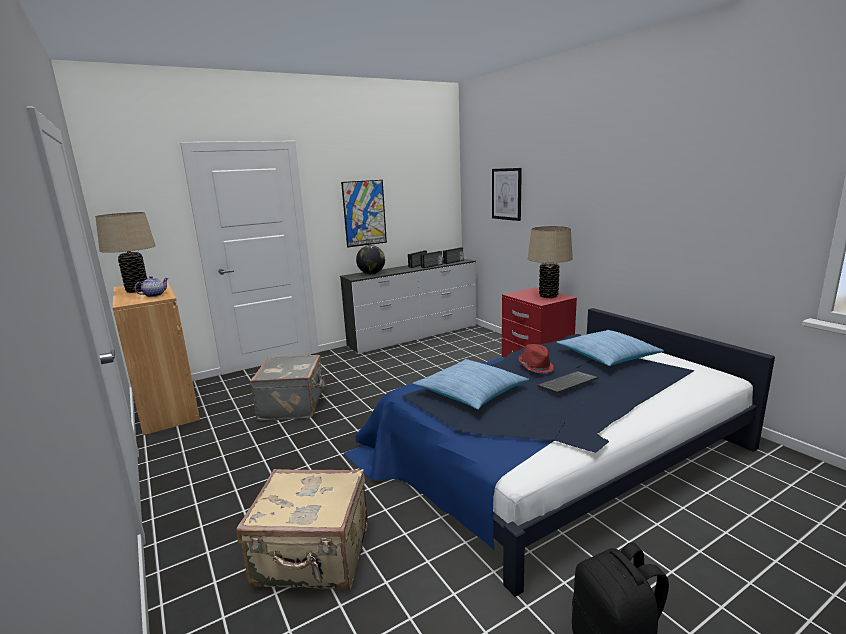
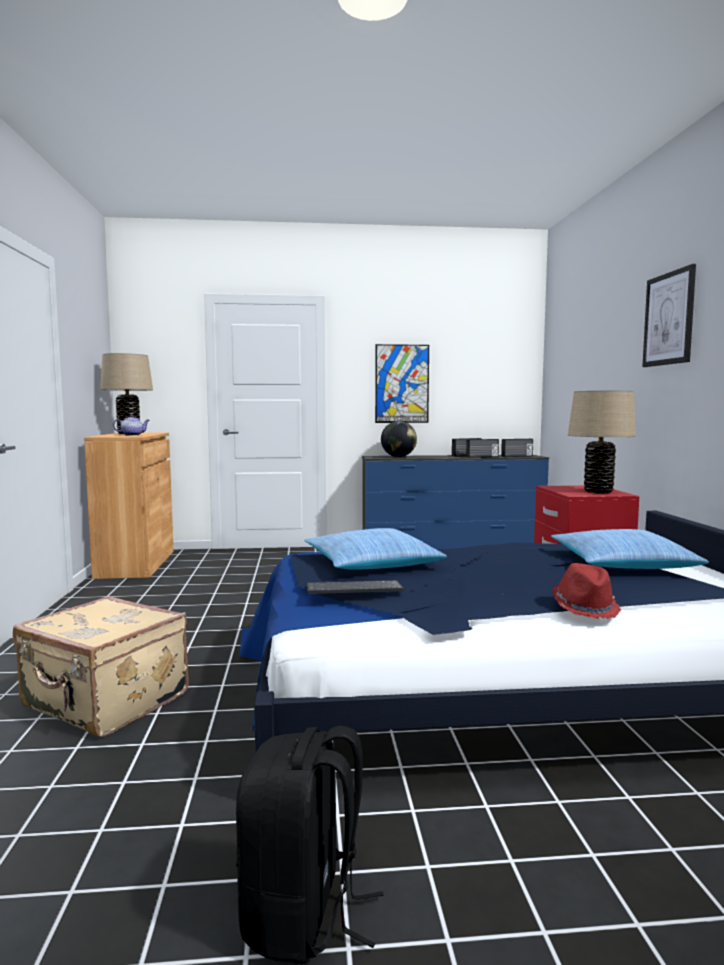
camera: 25 degrees right, 10 degrees down
grey suitcase [250,355,326,421] -> none
white dresser [340,258,476,354] -> blue dresser [362,455,549,549]
picture [492,168,522,221] -> picture moved to [642,264,696,367]
red hat [519,344,554,373] -> red hat moved to [552,563,622,619]
keyboard [537,371,598,394] -> keyboard moved to [307,580,404,594]

